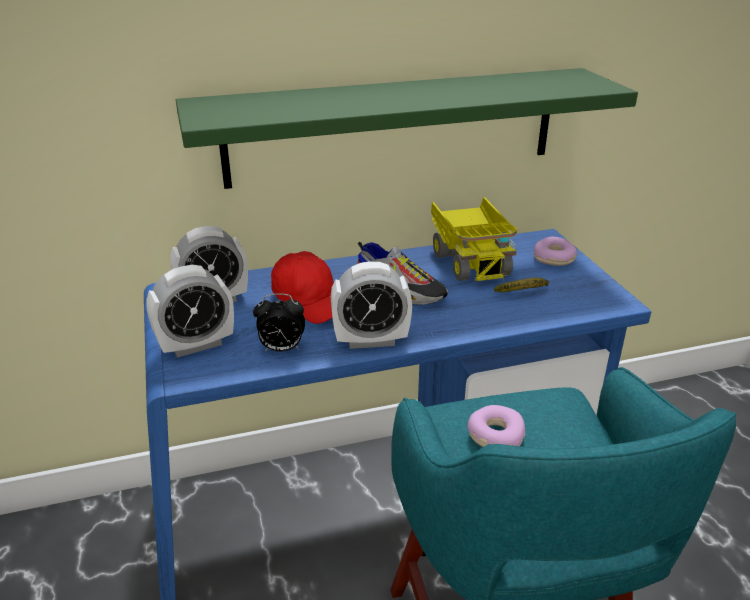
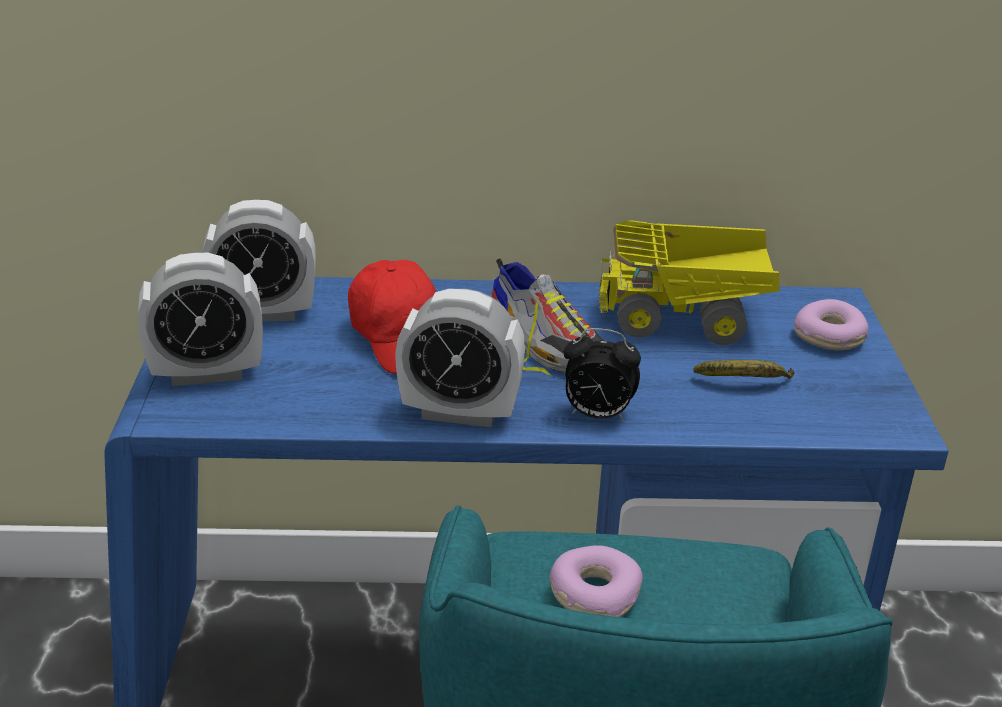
camera: 15 degrees right, 0 degrees up
green shelf [176,68,638,189] -> none
alarm clock [253,293,305,352] -> alarm clock moved to [564,328,641,421]
toy truck [431,197,517,283] -> toy truck turned 90 degrees clockwise [598,220,780,345]

